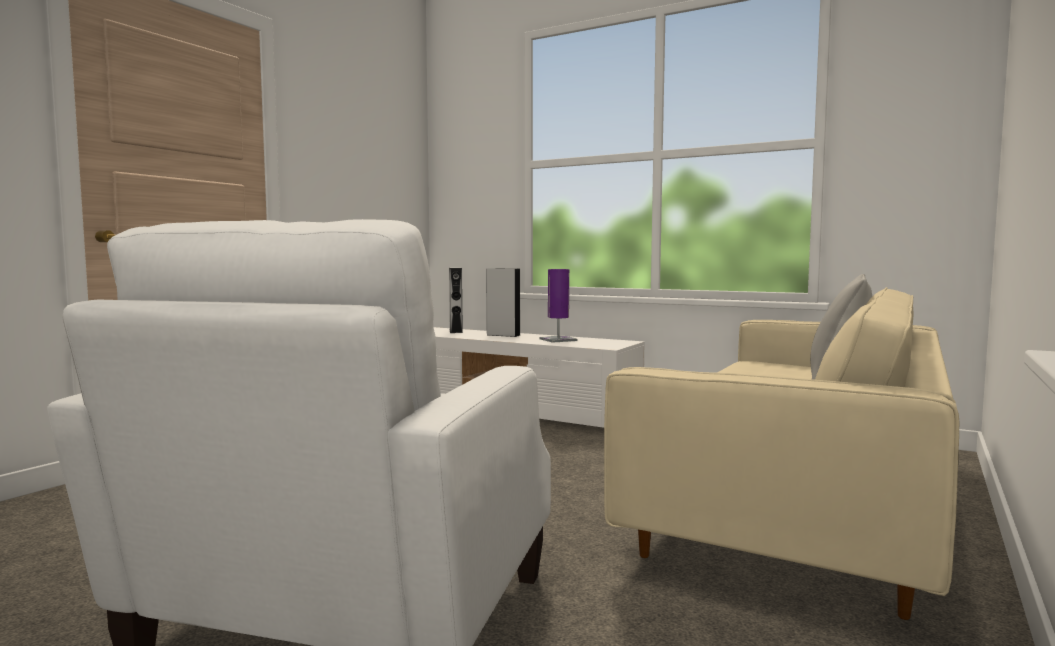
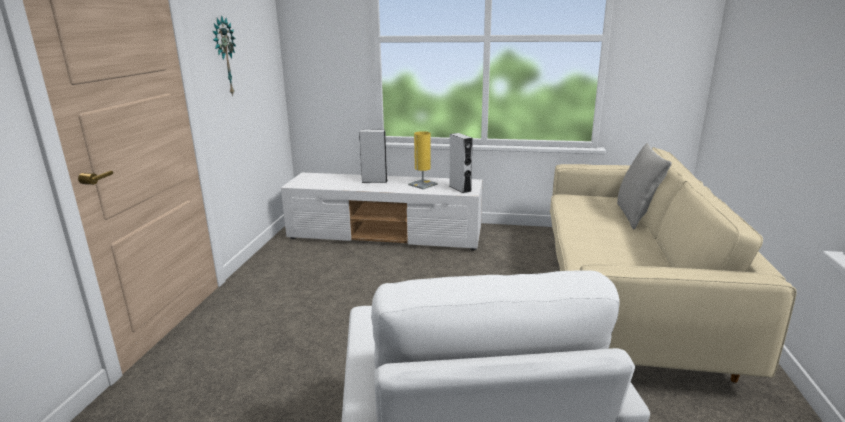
camera: 20 degrees left, 15 degrees up
grey speaker [449,267,463,333] -> grey speaker moved to [450,133,473,193]
purple table lamp [539,269,578,343] -> yellow table lamp [408,131,438,189]
none -> wall clock [213,15,236,96]

